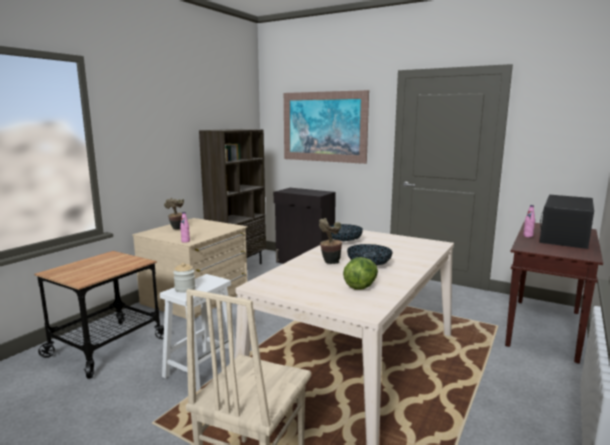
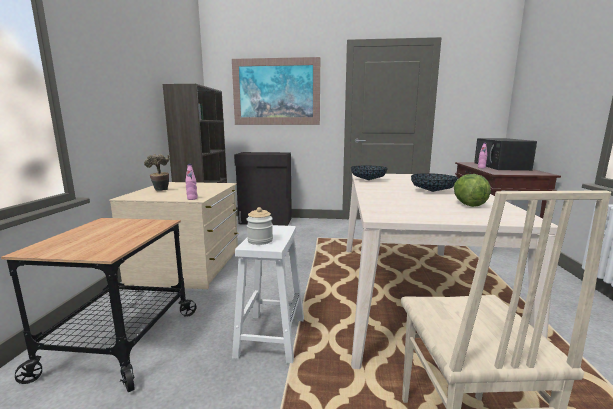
camera: 25 degrees left, 0 degrees up
potted plant [319,218,342,264] -> none

